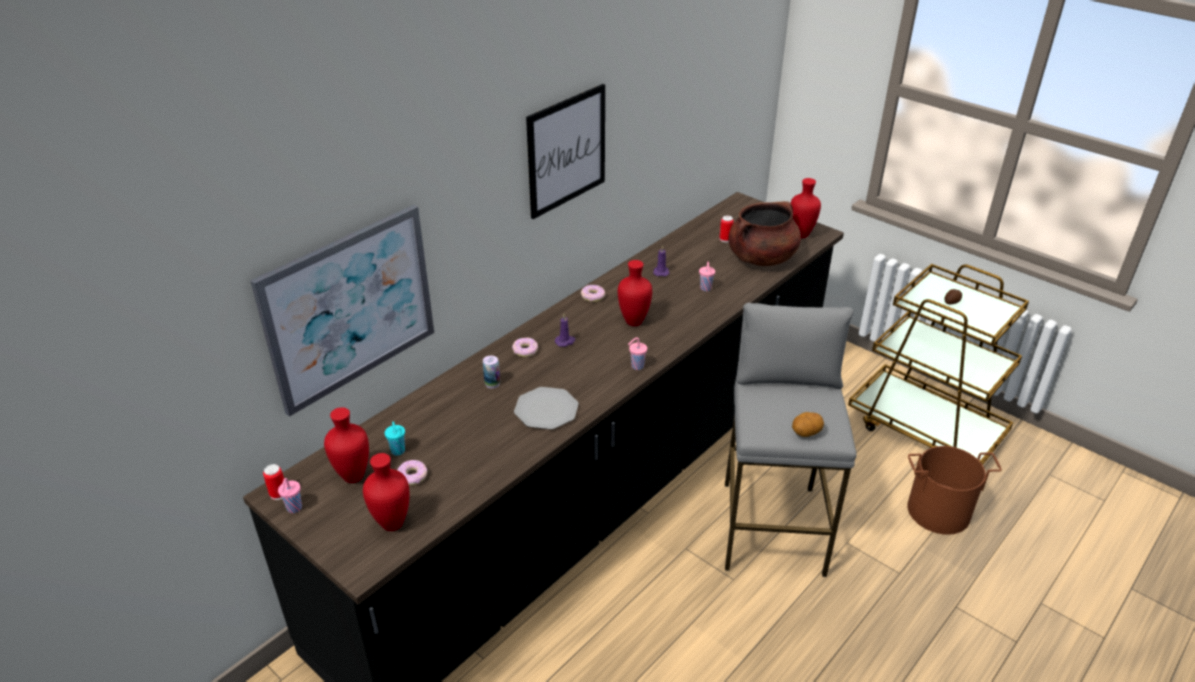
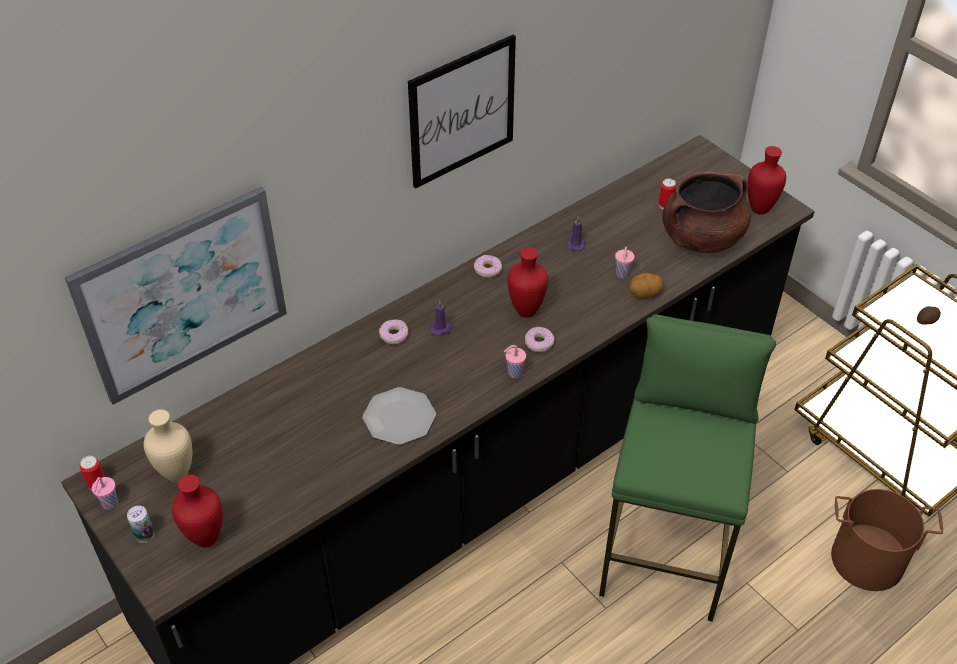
camera: 10 degrees right, 10 degrees up
red vase [324,407,369,483] -> beige vase [144,409,192,482]
turquoise cup [385,421,405,456] -> none
donut [397,460,427,486] -> donut moved to [525,327,554,352]
can [483,355,500,388] -> can moved to [127,506,154,543]
grey stool [725,303,857,577] -> green stool [599,314,776,622]
potato [792,412,824,437] -> potato moved to [628,273,663,298]

